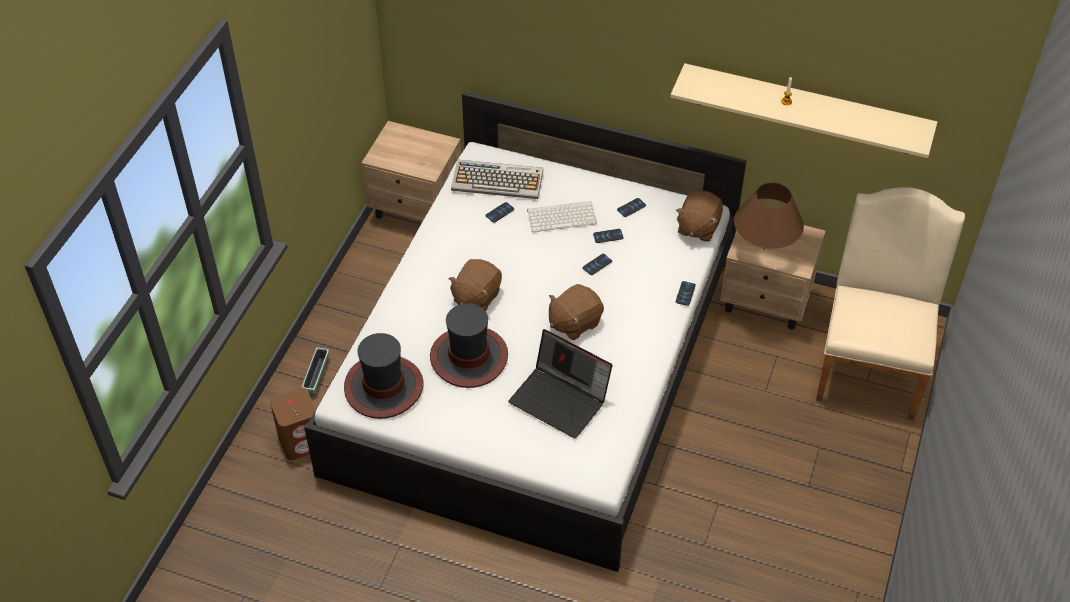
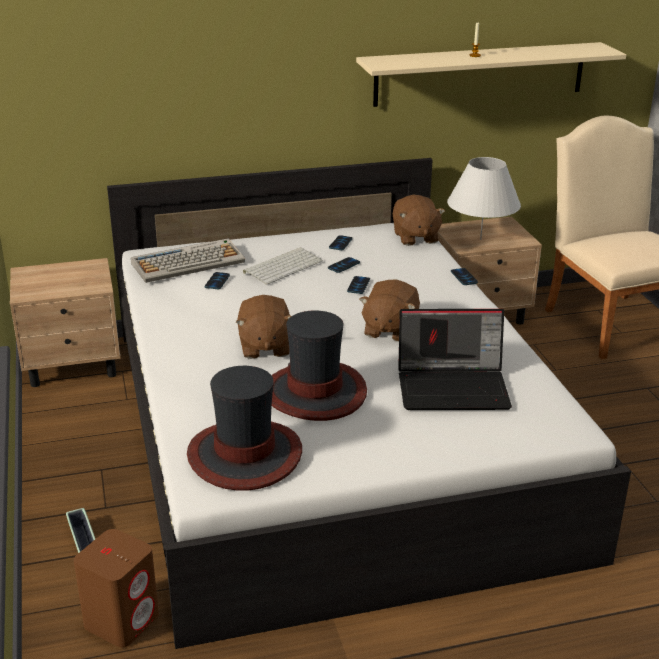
camera: 35 degrees left, 20 degrees down
brown table lamp [734,183,804,249] -> white table lamp [447,157,521,240]

